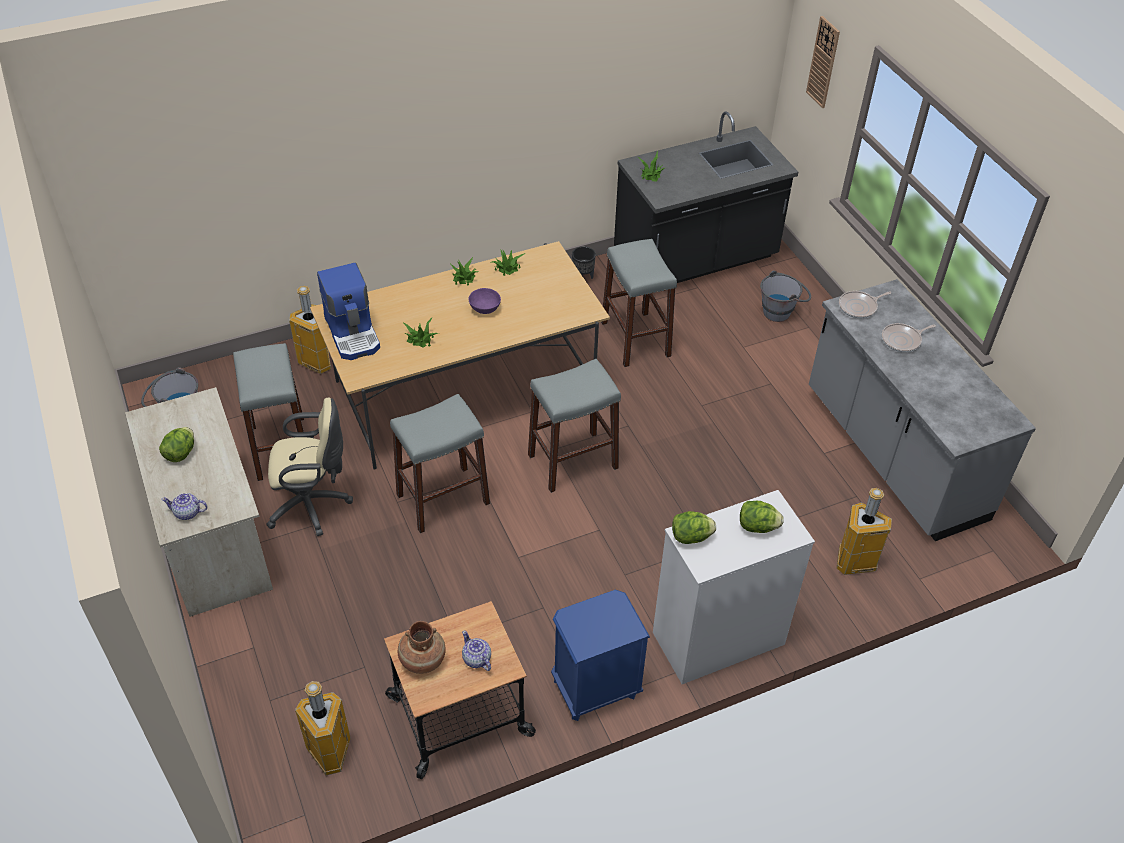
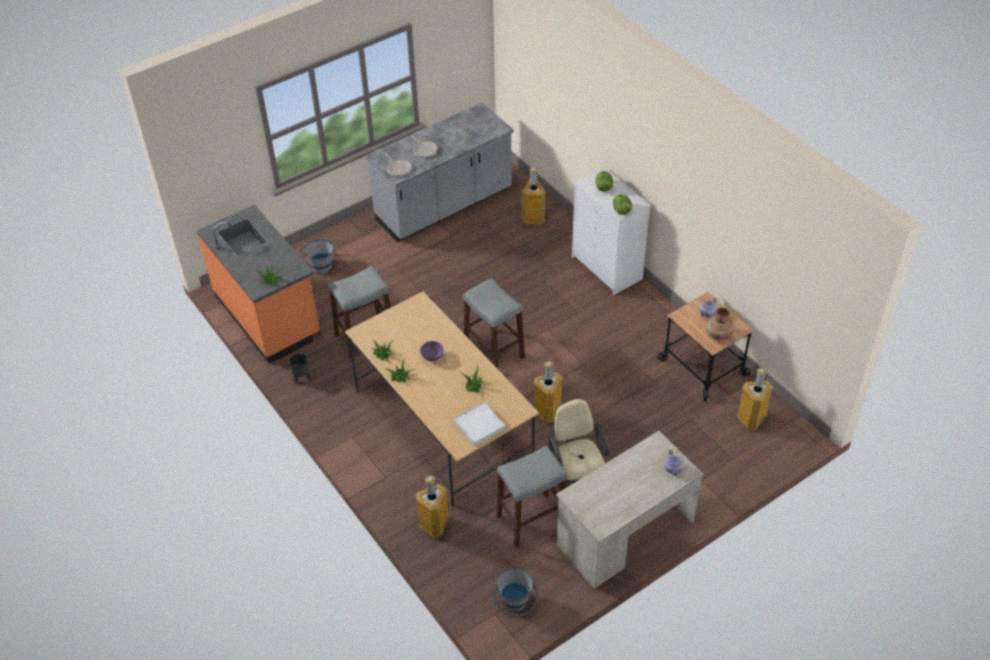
camera: 100 degrees left, 0 degrees up
lettuce [159,427,194,462] -> none
coffee machine [317,262,380,360] -> white tray [453,401,506,446]
grey stool [390,394,490,533] -> trash can [534,361,563,423]
blue nightstand [551,590,650,721] -> none
black counter [614,111,798,283] -> orange counter [197,205,320,364]
wall clock [806,16,840,108] -> none

